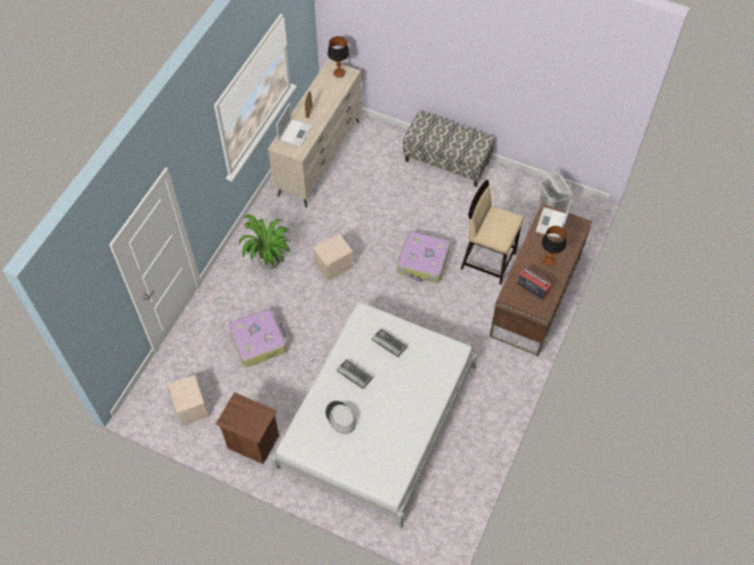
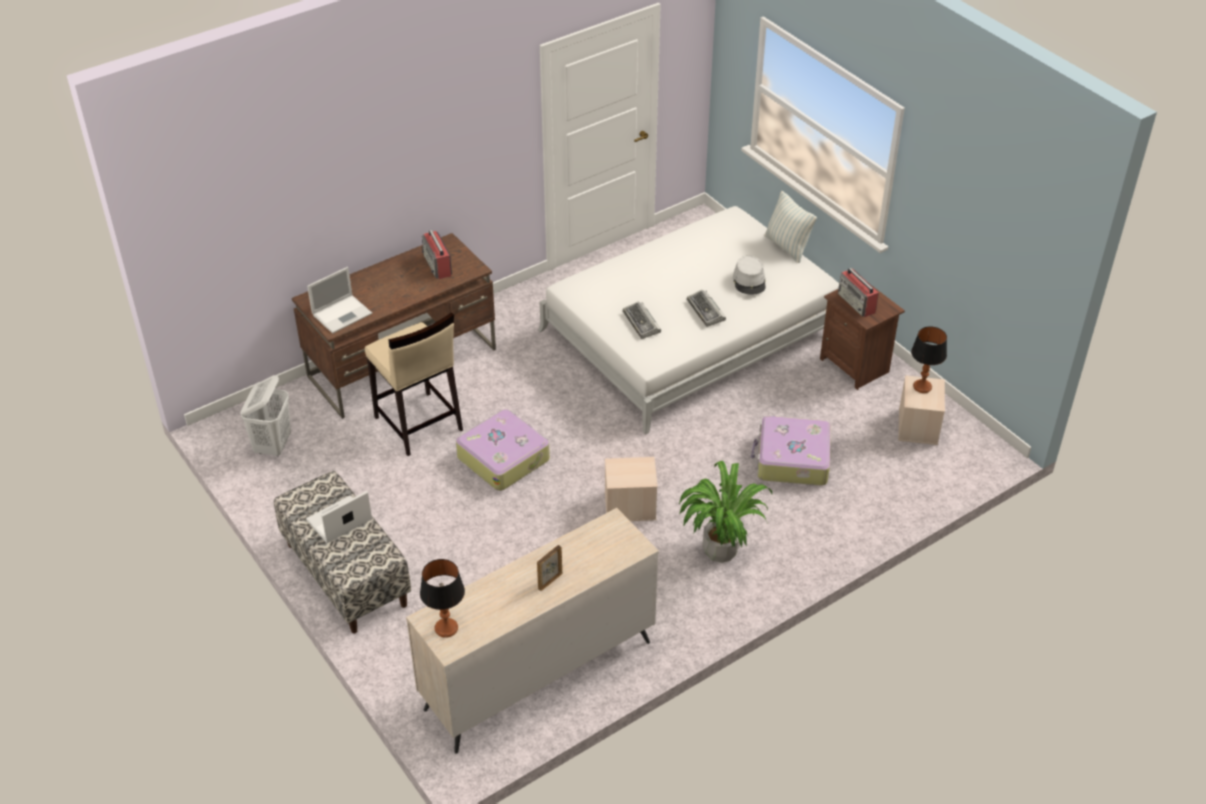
camera: 150 degrees left, 15 degrees down
laptop [276,103,313,147] -> laptop moved to [306,491,372,543]
table lamp [542,226,566,266] -> table lamp moved to [911,326,947,393]
none -> pillow [764,191,817,263]
none -> radio [838,268,879,317]

